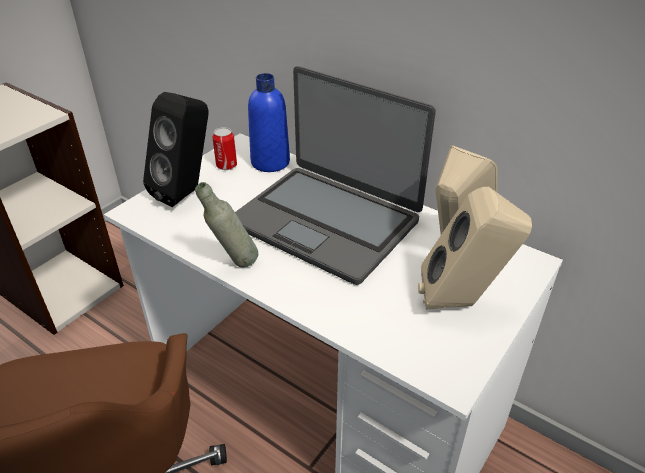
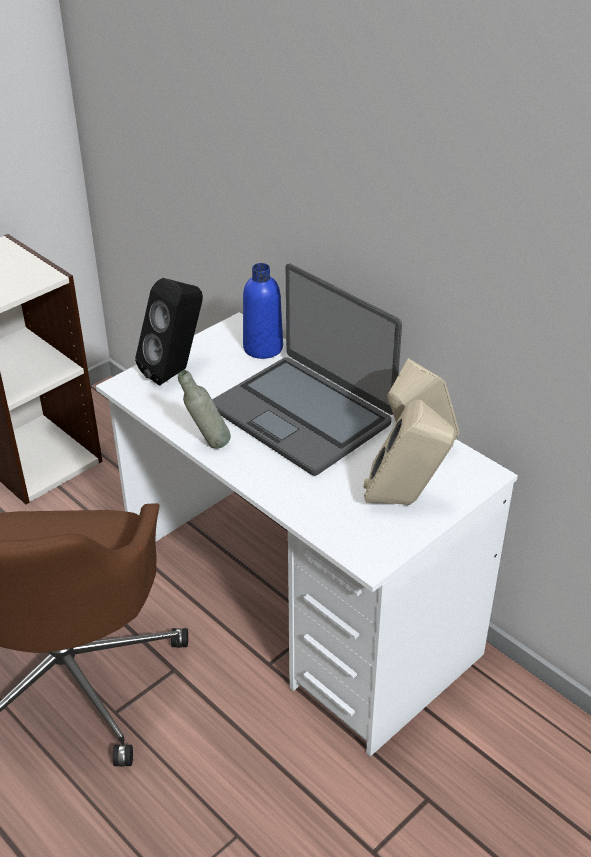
camera: 10 degrees right, 0 degrees up
can [213,127,237,170] -> none

